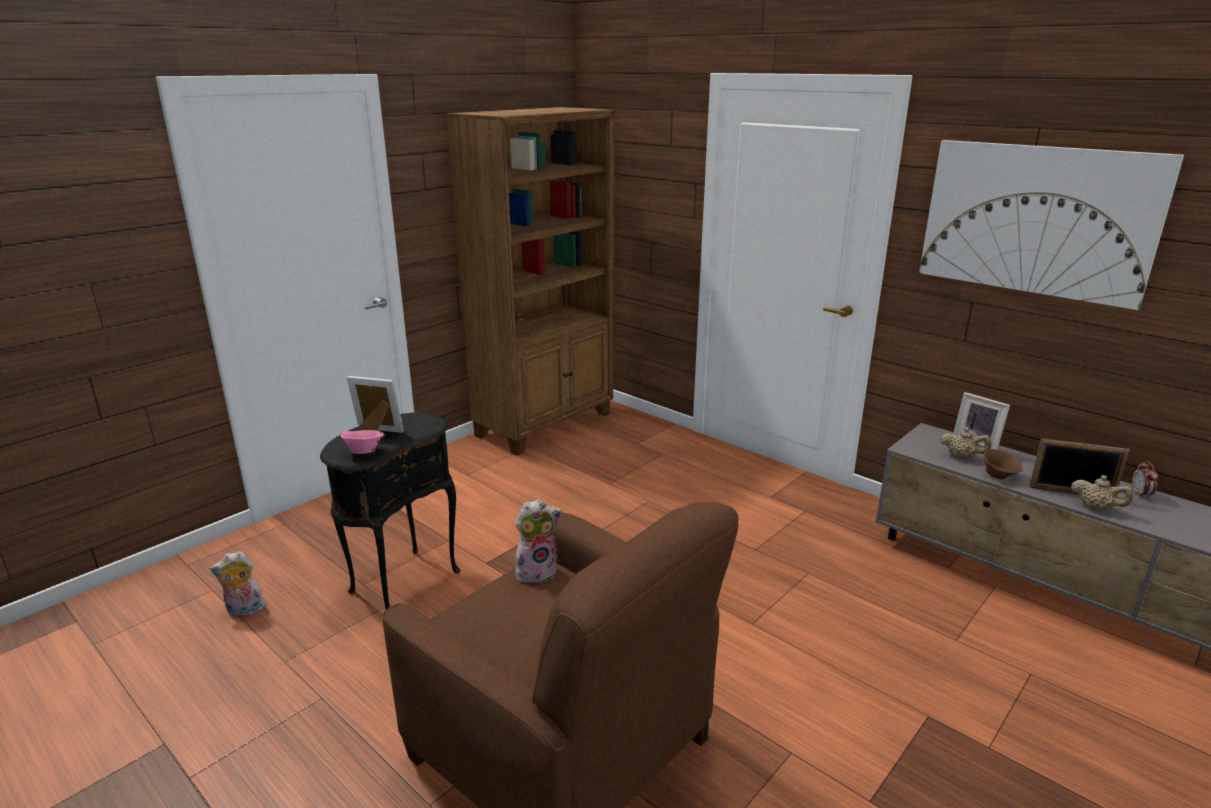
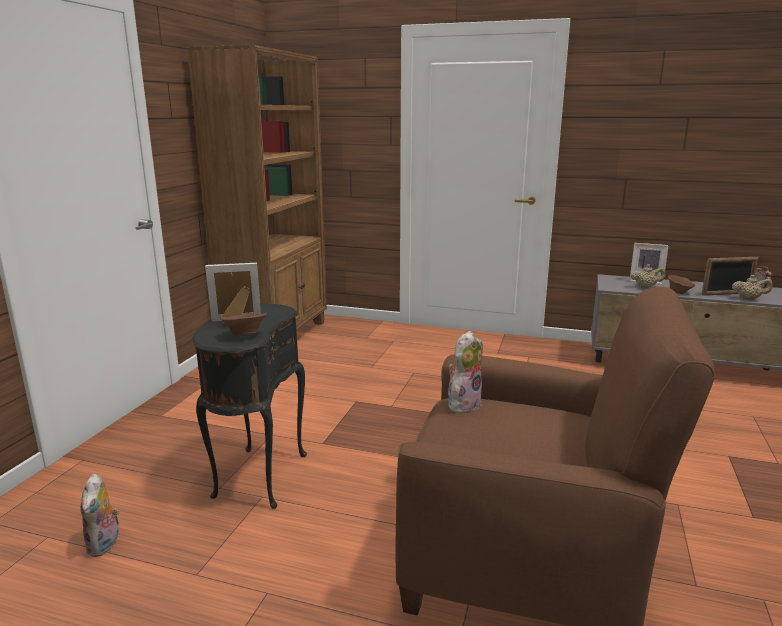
camera: 25 degrees left, 5 degrees down
plush toy [210,551,265,616] -> plush toy turned 60 degrees counterclockwise [81,474,119,557]
pink bowl [341,430,385,454] -> brown bowl [220,313,267,336]
picture [919,140,1184,310] -> none

